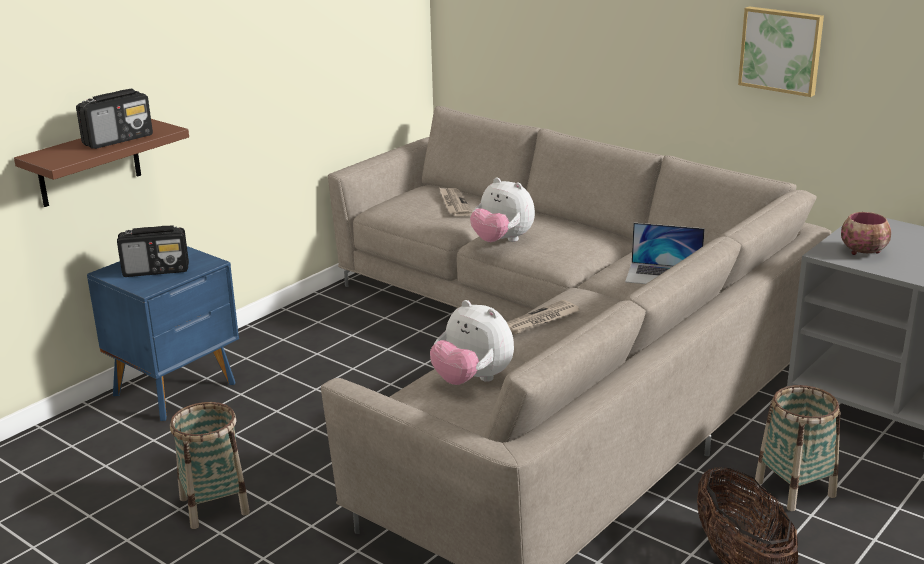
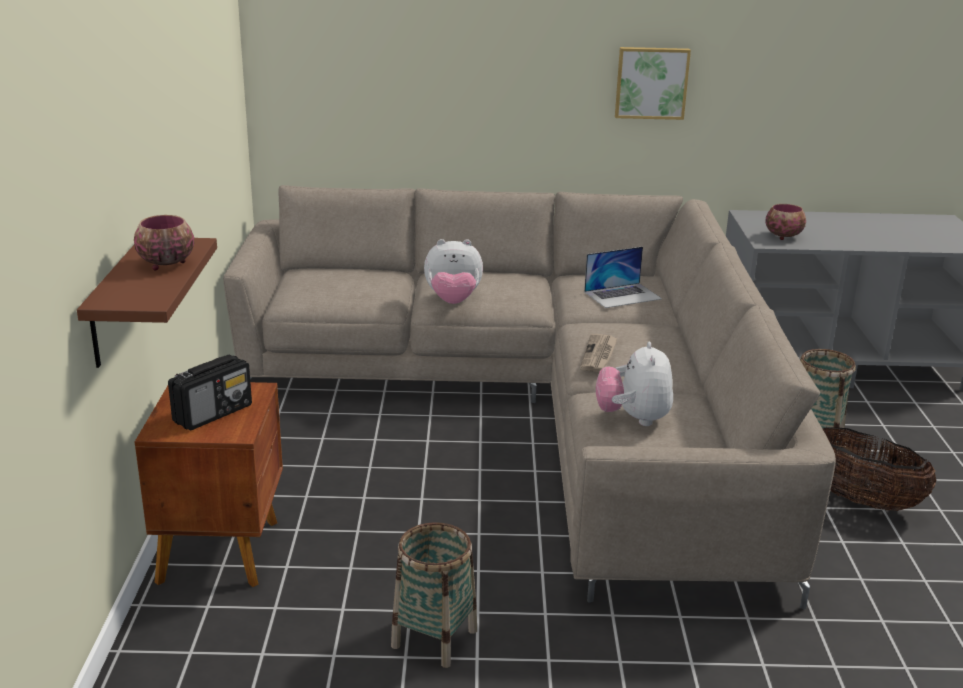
camera: 40 degrees left, 0 degrees up
radio [76,89,153,149] -> bowl [134,215,194,270]
blue nightstand [87,246,239,421] -> brown nightstand [135,382,283,587]
plush toy [430,300,514,385] -> plush toy turned 90 degrees clockwise [596,342,673,426]
newspaper [439,188,473,217] -> none

